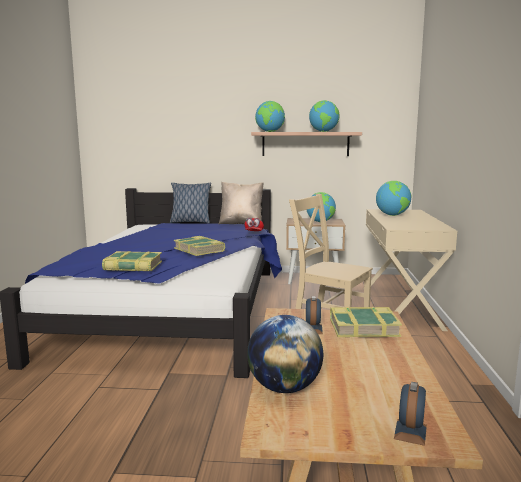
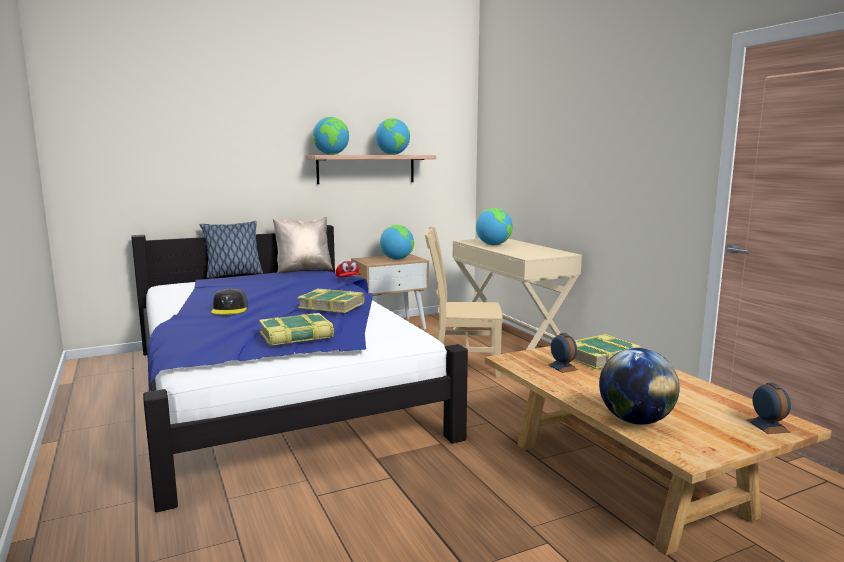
camera: 30 degrees left, 0 degrees up
none -> grey cap [211,289,248,315]

